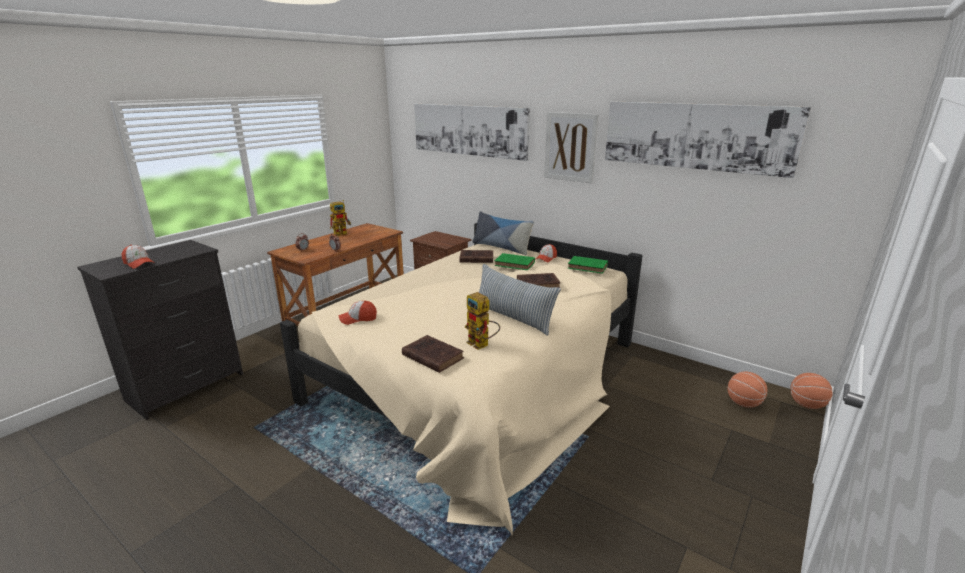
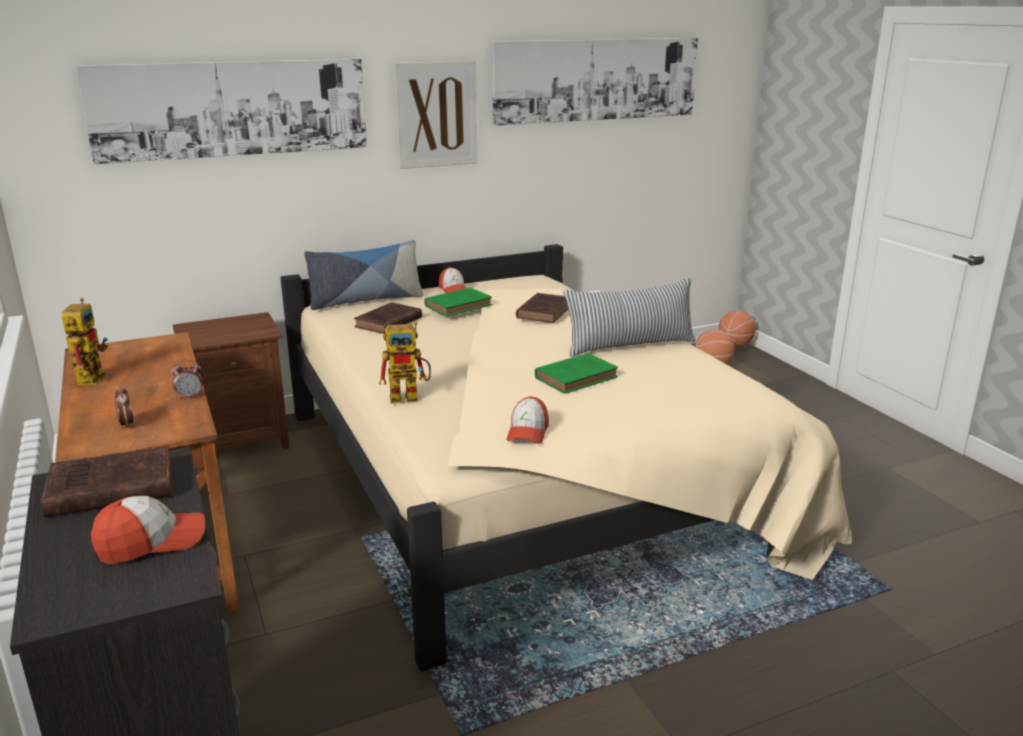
camera: 60 degrees left, 0 degrees up
brown book [402,335,464,373] -> brown book moved to [41,446,172,517]
toy robot [465,292,500,350] -> toy robot moved to [379,322,431,404]
green book [568,256,608,274] -> green book moved to [535,353,618,394]

